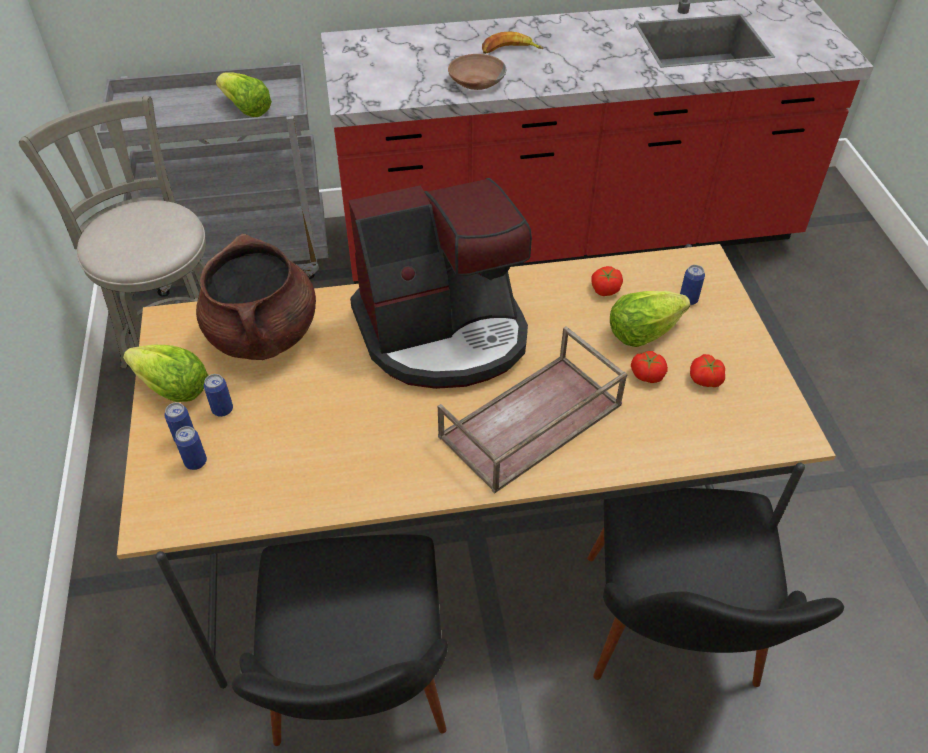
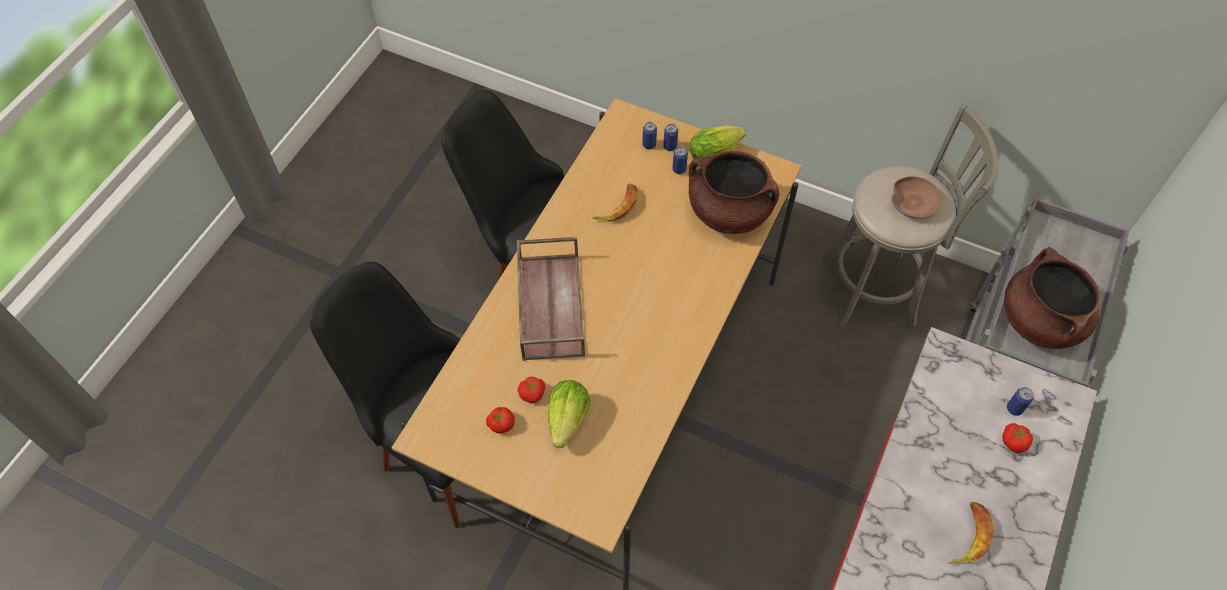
camera: 125 degrees right, 10 degrees up
lettuce [216,72,272,117] -> brown cooking pot [1004,247,1101,349]
coffee machine [348,178,532,389] -> none
brown bowl [448,54,506,90] -> brown bowl moved to [891,176,942,219]
tomato [591,266,623,296] -> tomato moved to [1002,423,1033,453]
can [680,265,705,305] -> can moved to [1007,387,1034,416]
none -> banana [592,183,638,222]

